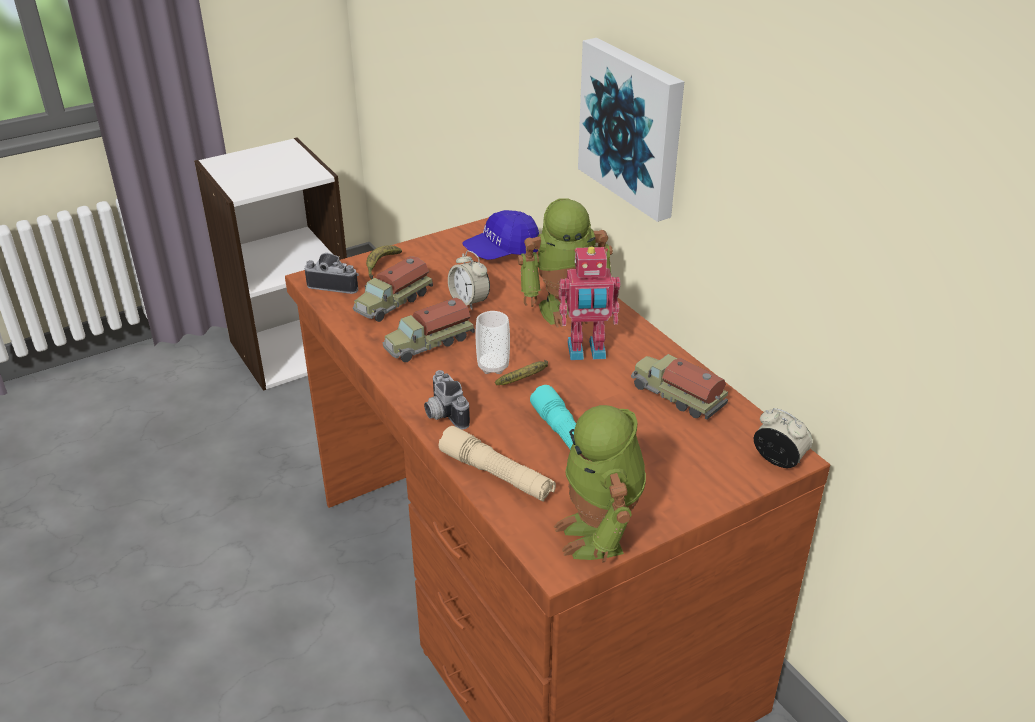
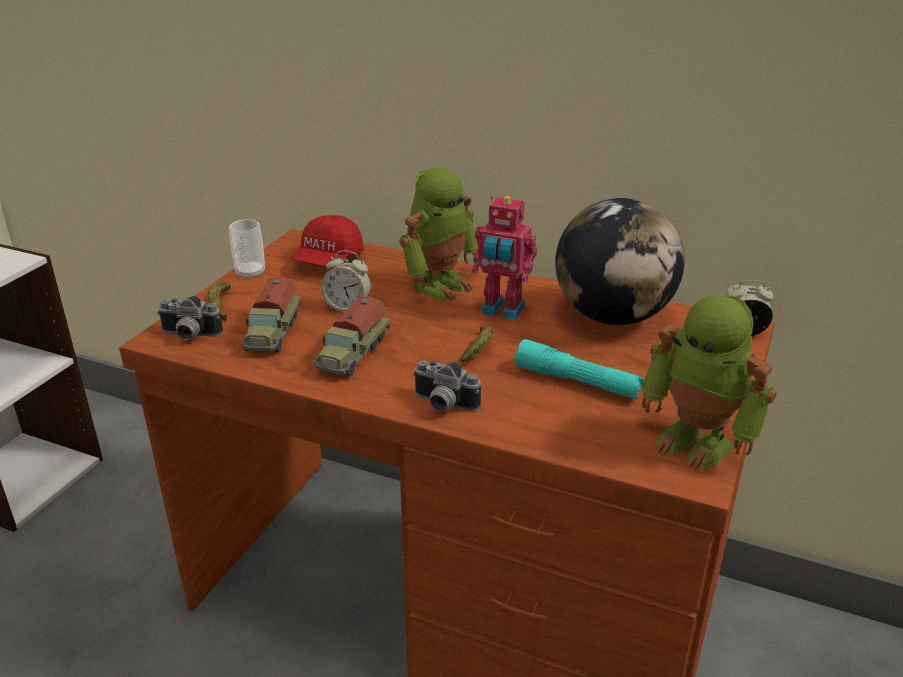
camera: 35 degrees left, 5 degrees down
camera [305,253,359,294] -> camera turned 150 degrees counterclockwise [157,296,223,340]
beige flashlight [439,426,556,502] -> none
blue cap [462,210,539,260] -> red cap [290,215,364,266]
cup [475,311,510,374] -> cup moved to [229,219,265,280]
toy robot [558,247,620,360] -> toy robot turned 60 degrees clockwise [472,196,537,320]
picture [578,38,684,222] -> none
toy truck [631,354,728,420] -> globe [555,198,684,325]

